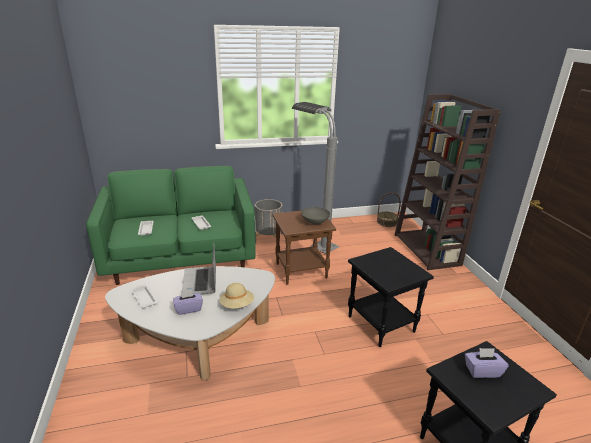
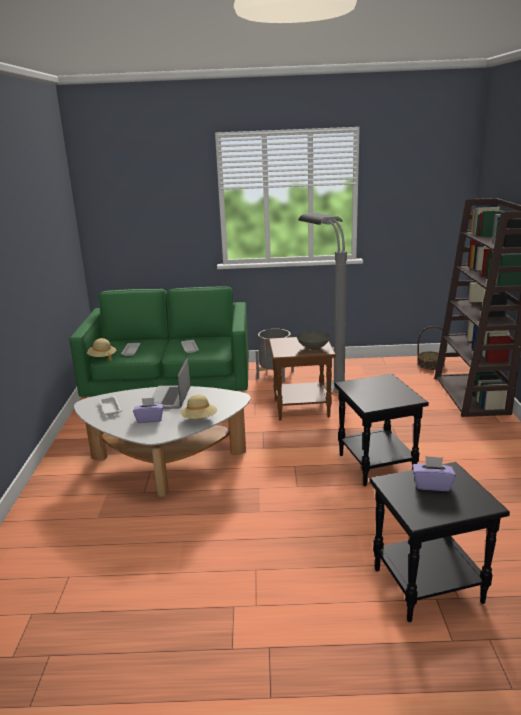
camera: 15 degrees right, 5 degrees down
none -> beige hat [87,338,116,361]

